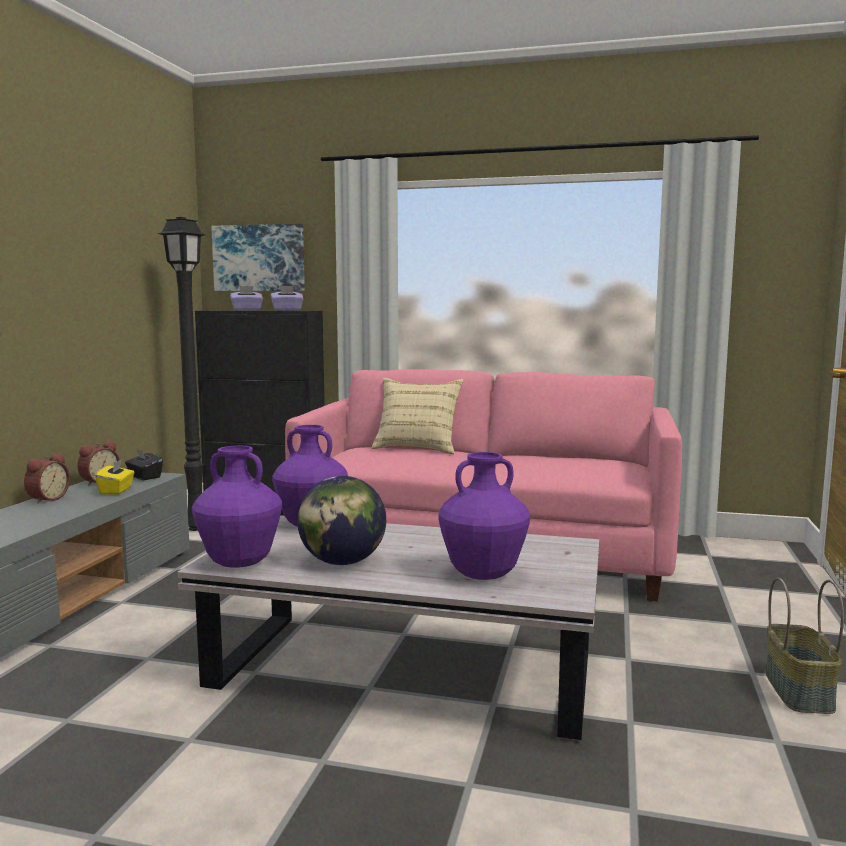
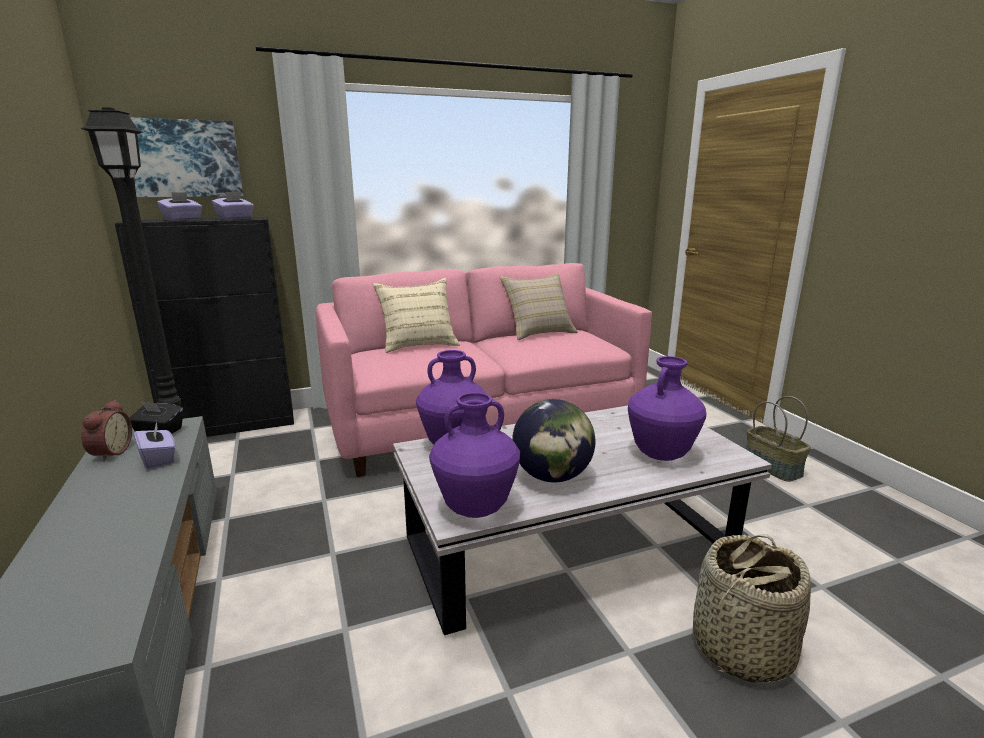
camera: 35 degrees left, 10 degrees up
alarm clock [24,453,70,504] -> none
yellow tissue box [95,459,134,495] -> purple tissue box [134,421,175,469]
none -> beige pillow [499,273,578,340]
none -> basket [693,534,811,683]

